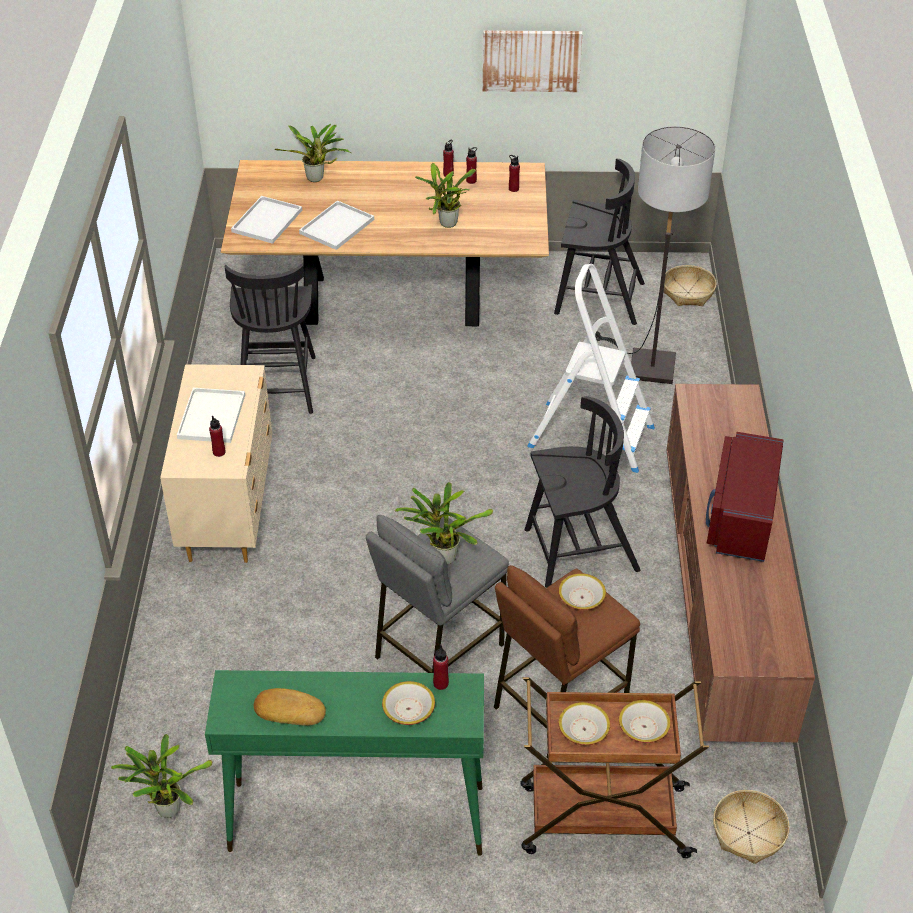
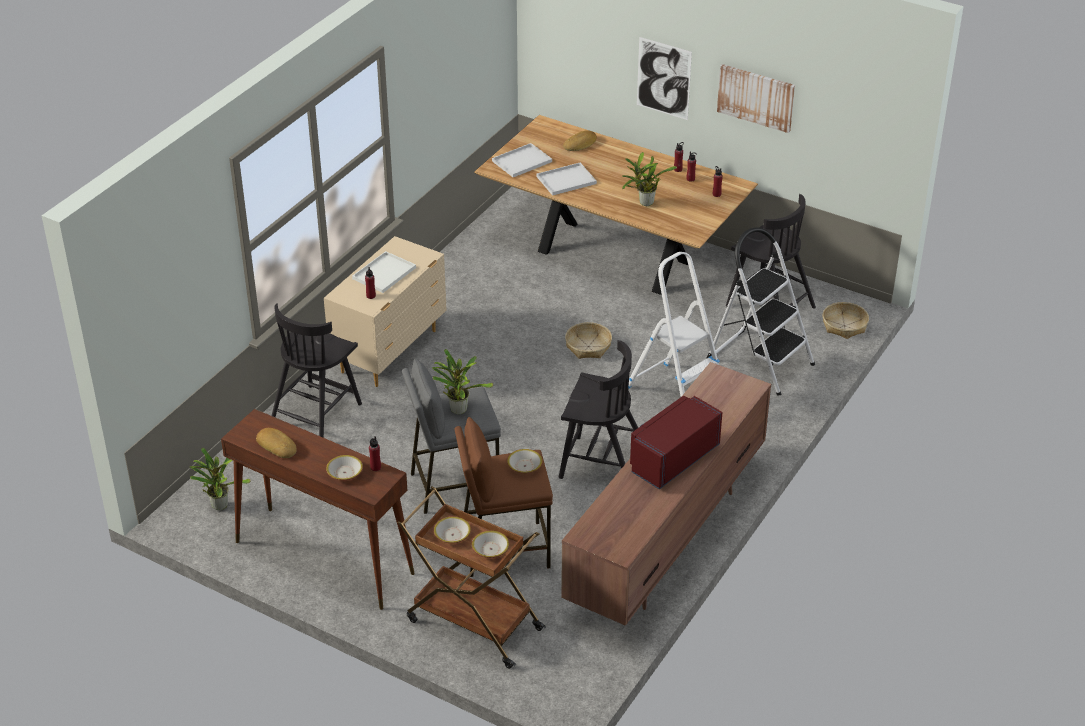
camera: 30 degrees right, 5 degrees down
green console table [205,670,484,856] -> brown console table [221,409,415,610]
black chair [225,263,316,414] -> black chair moved to [272,303,362,438]
potted plant [275,124,351,182] -> bread [563,130,597,151]
floor lamp [595,126,715,384] -> step ladder [706,227,815,396]
basket [713,790,790,864] -> basket moved to [565,322,612,359]
none -> picture [637,37,692,120]

